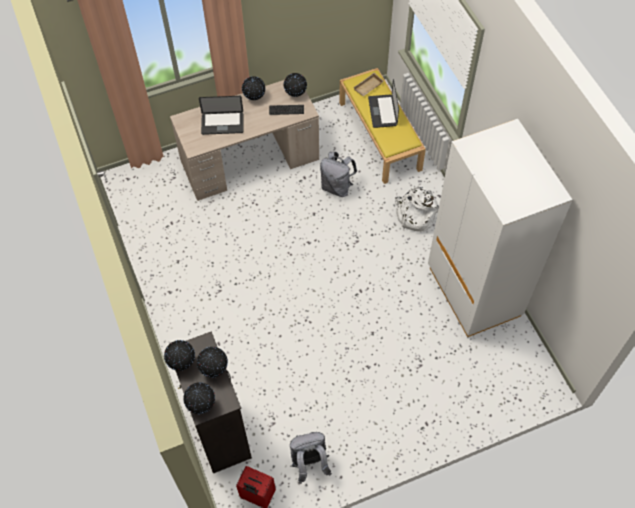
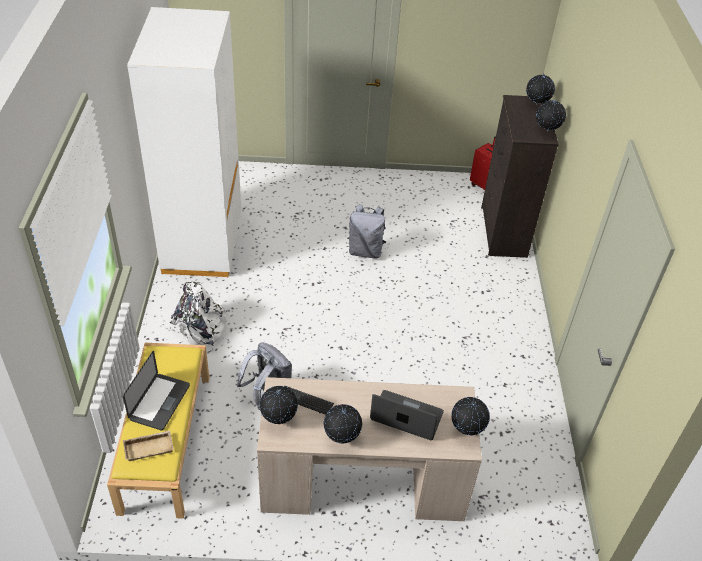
camera: 160 degrees left, 15 degrees down
globe [197,347,228,377] -> globe moved to [451,397,490,436]
grey backpack [290,432,332,484] -> grey backpack moved to [347,205,386,258]

